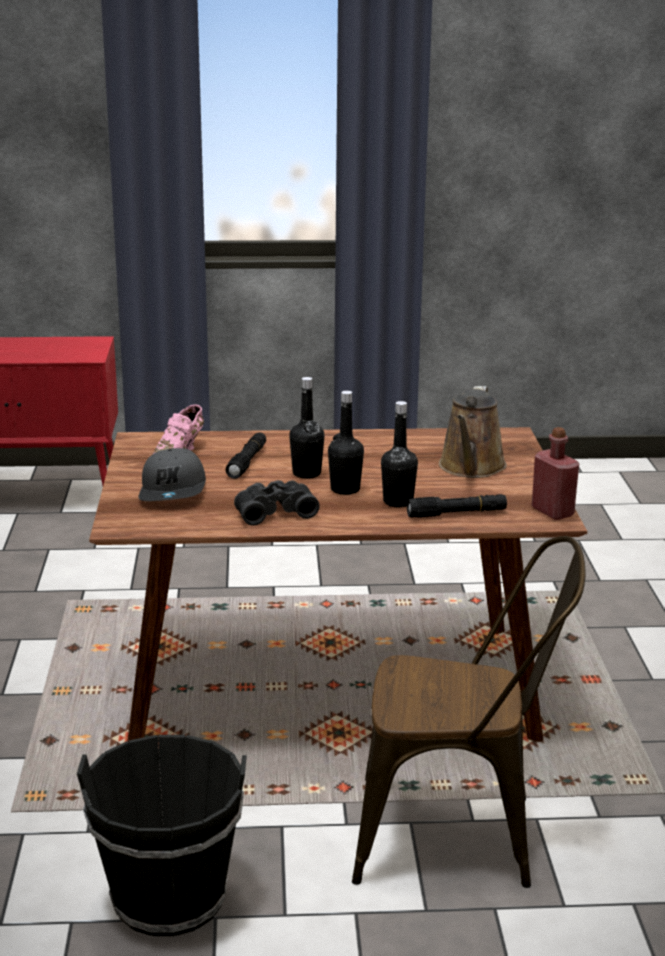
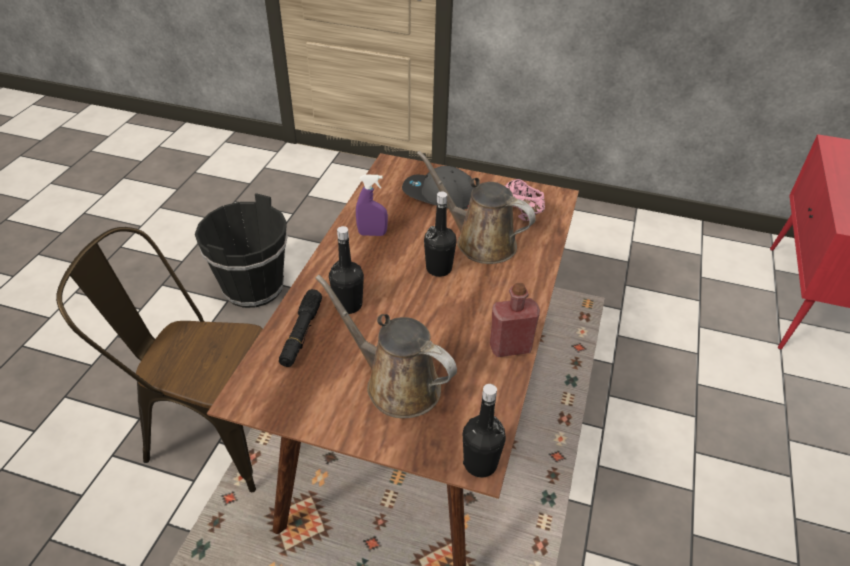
camera: 110 degrees right, 20 degrees up
black flashlight [226,432,266,479] -> brown watering can [417,151,536,264]
black binoculars [234,480,320,526] -> purple spray bottle [356,175,388,236]
black bottle [328,391,364,495] -> black bottle moved to [463,384,506,478]
brown chair [352,536,586,888] -> brown chair turned 75 degrees clockwise [56,227,263,492]
red bottle [532,427,579,520] -> red bottle moved to [490,282,540,357]

